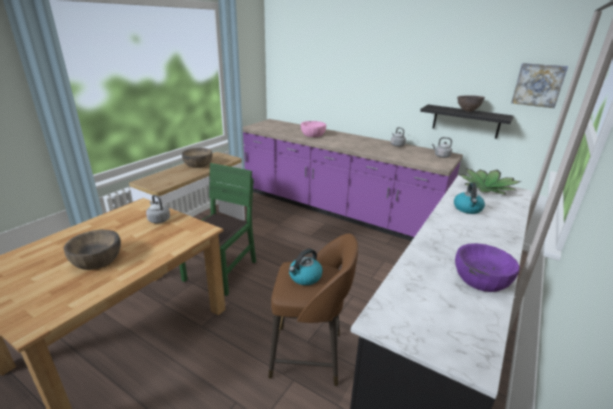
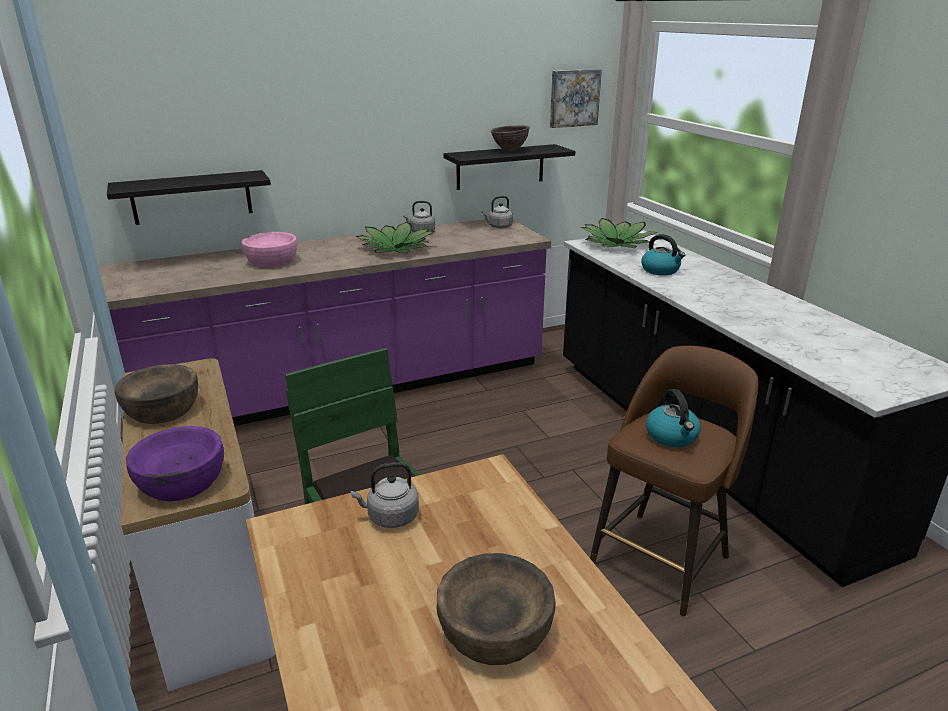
camera: 55 degrees left, 0 degrees up
purple bowl [455,243,519,292] -> purple bowl moved to [126,426,224,502]
none -> black shelf [107,170,271,225]
none -> potted plant [355,222,434,253]

